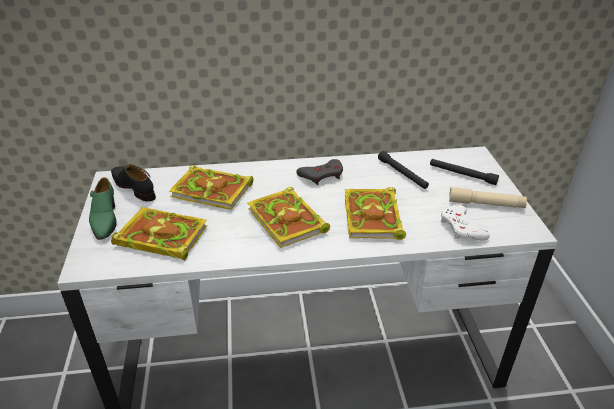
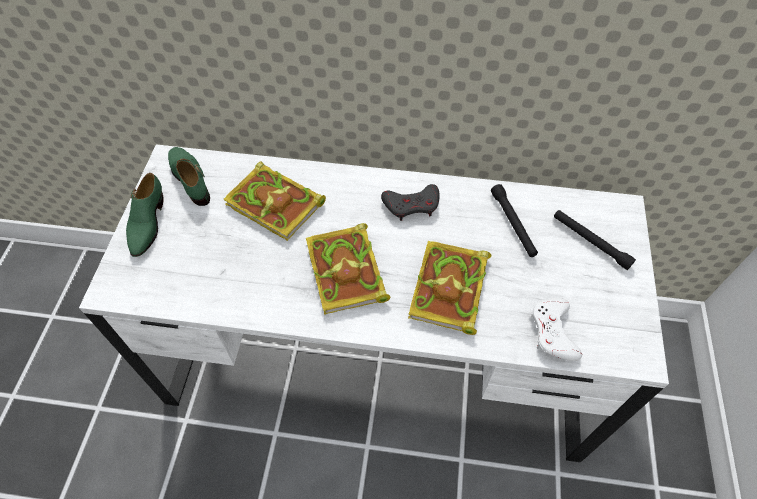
camera: 15 degrees right, 20 degrees up
black shoe [111,164,156,201] -> green shoe [168,147,210,206]
book [111,207,208,261] -> none
beige flashlight [449,187,527,208] -> none

